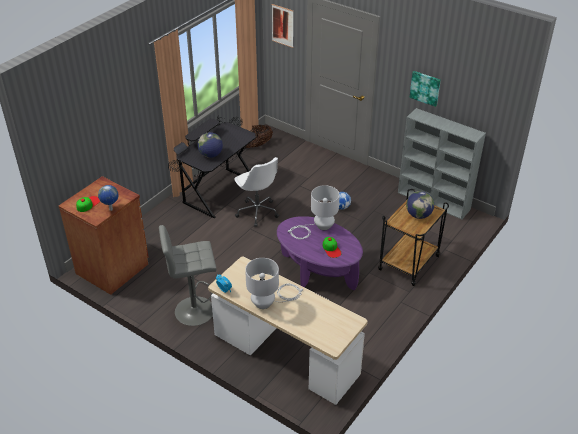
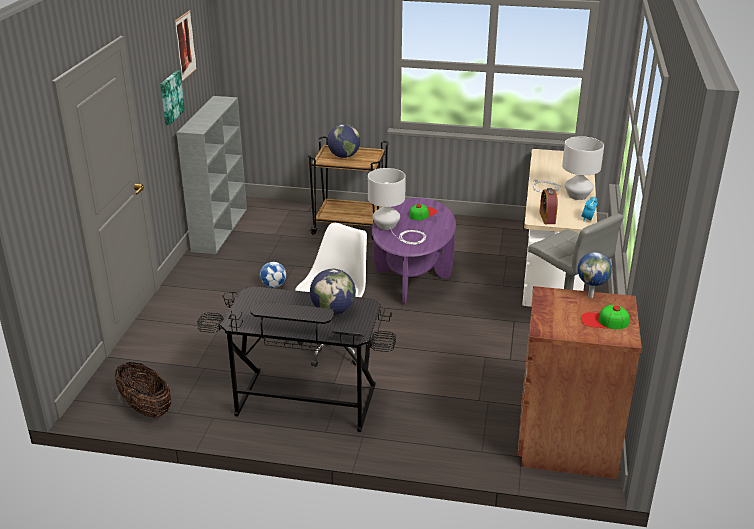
camera: 115 degrees left, 10 degrees down
picture [272,4,293,48] -> picture moved to [175,10,197,81]
none -> alarm clock [539,188,558,224]

